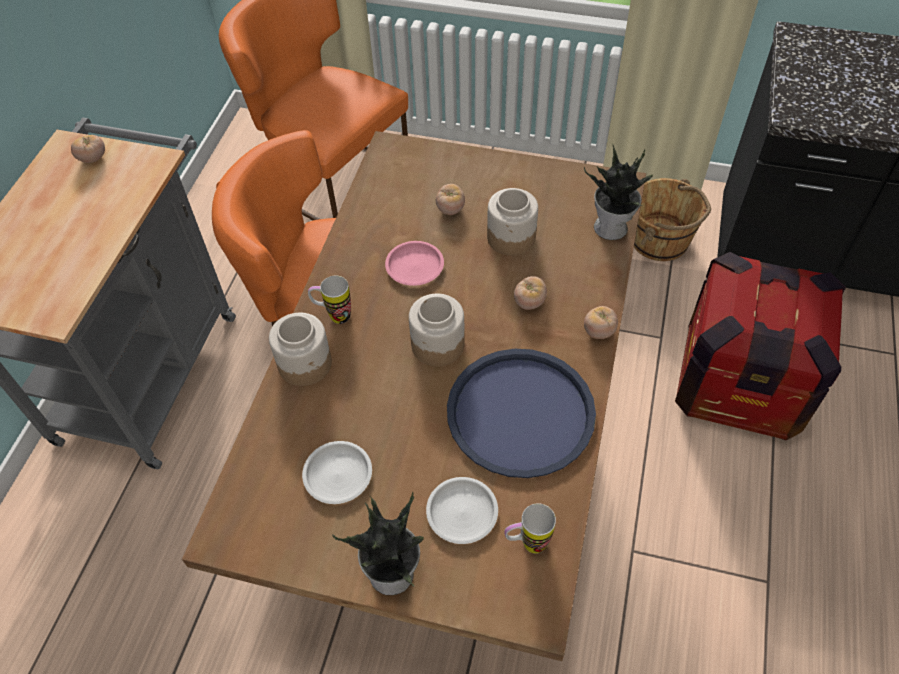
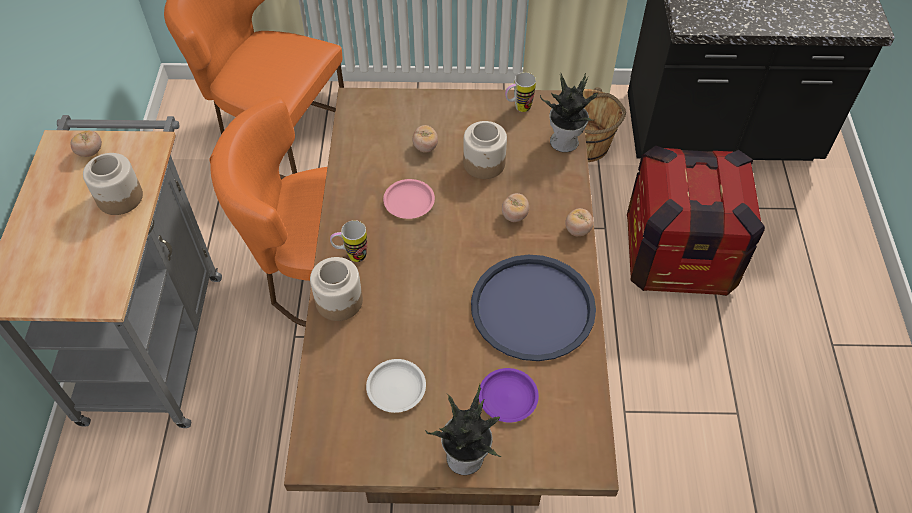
camera: 15 degrees left, 0 degrees up
jar [409,294,465,366] -> jar moved to [83,153,143,215]
white plate [426,477,498,544] -> purple plate [479,368,539,422]
mug [504,503,556,554] -> mug moved to [505,72,536,112]

